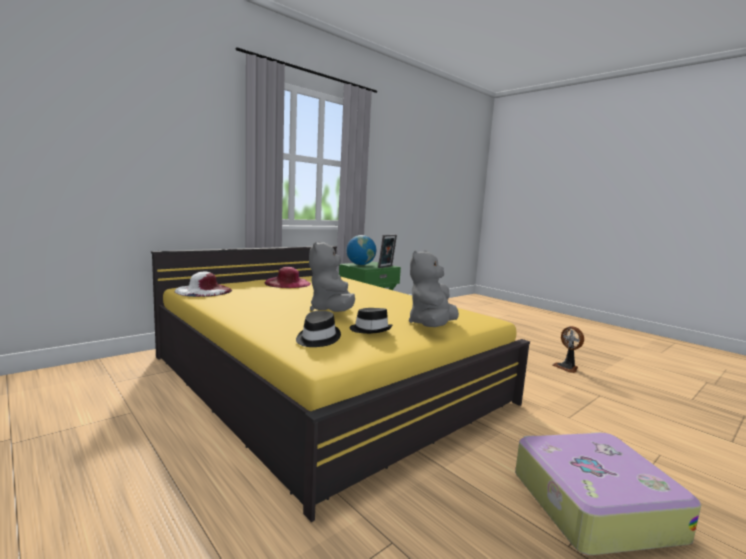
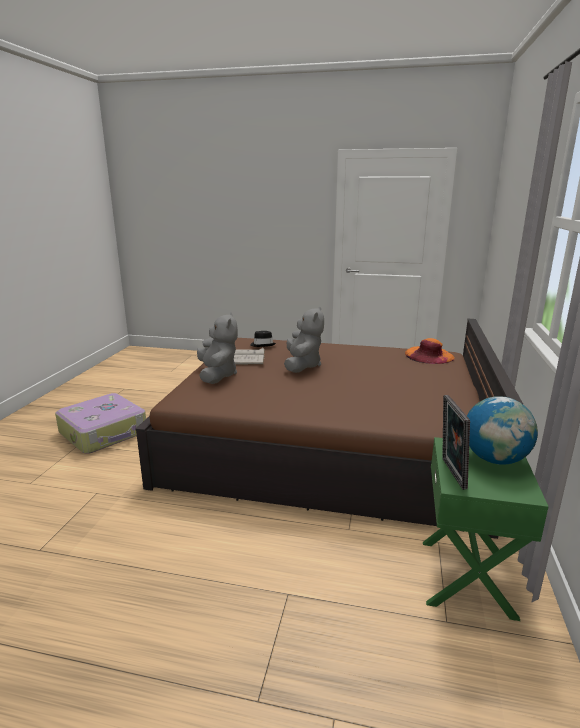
camera: 145 degrees right, 10 degrees up
yellow bed [151,246,530,522] -> brown bed [135,319,523,539]
white hat [175,272,232,297] -> orange hat [405,338,454,364]
pink hat [264,267,311,288] -> none
grey plush toy [309,241,355,312] -> grey plush toy turned 45 degrees clockwise [284,306,324,373]
black hat [350,308,392,334] -> white book [234,348,265,365]
fan [552,326,584,373] -> none

